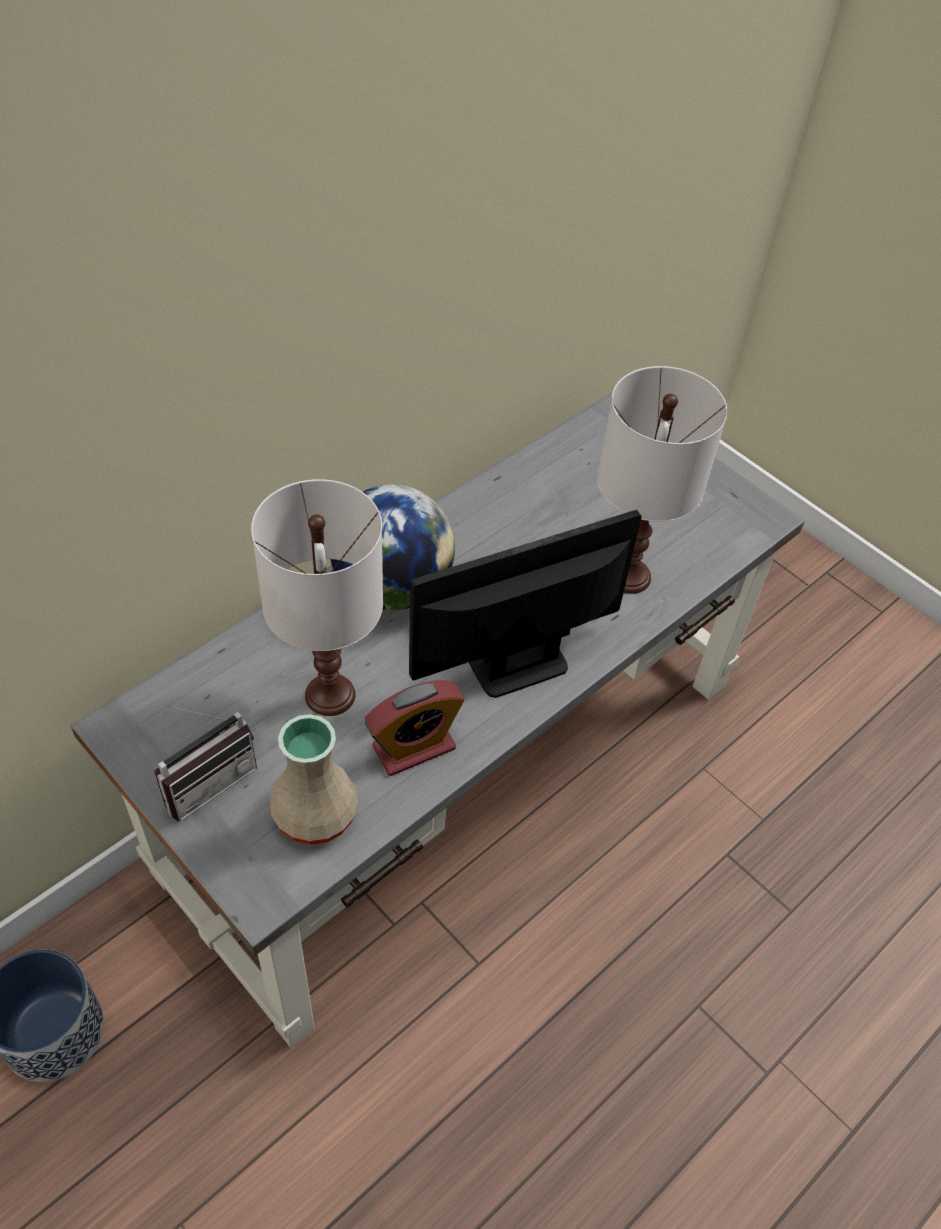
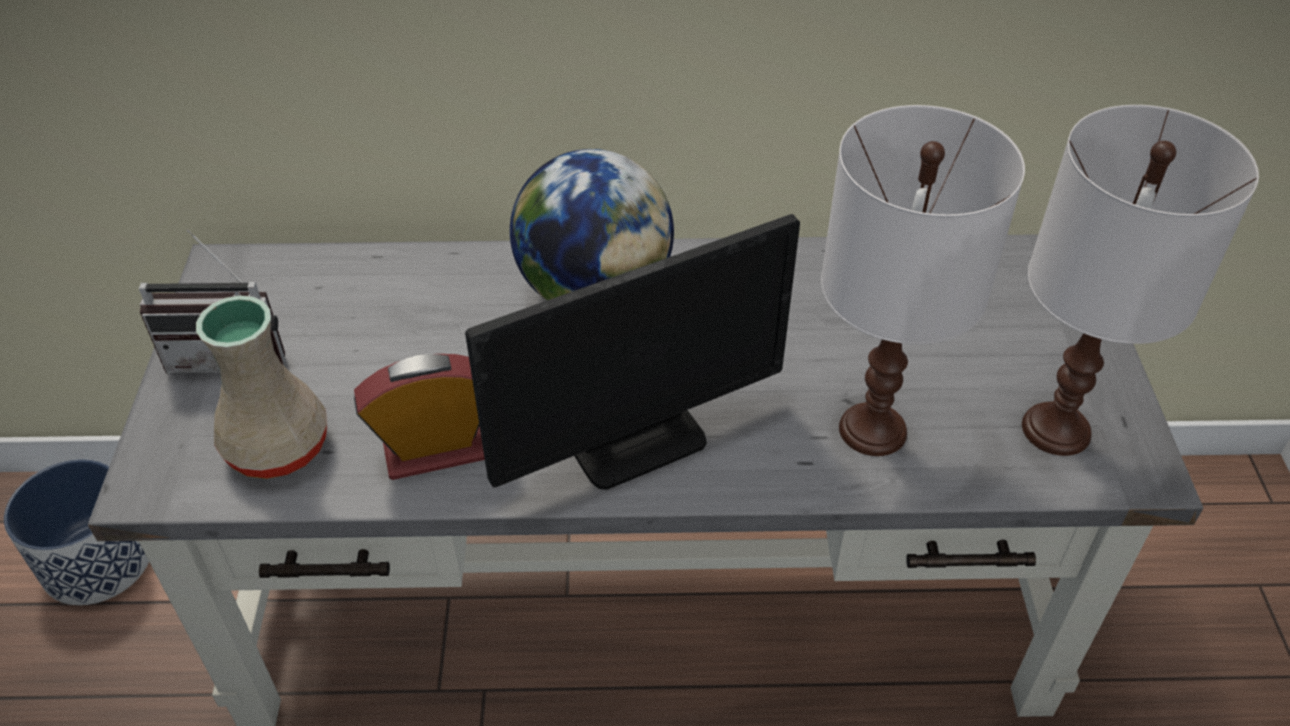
camera: 45 degrees right, 5 degrees down
white table lamp [251,479,383,716] -> white table lamp moved to [1022,105,1259,456]
alarm clock [365,680,465,776] -> alarm clock turned 150 degrees clockwise [354,354,485,480]
monitor [409,510,642,698] -> monitor turned 135 degrees clockwise [465,214,800,490]

